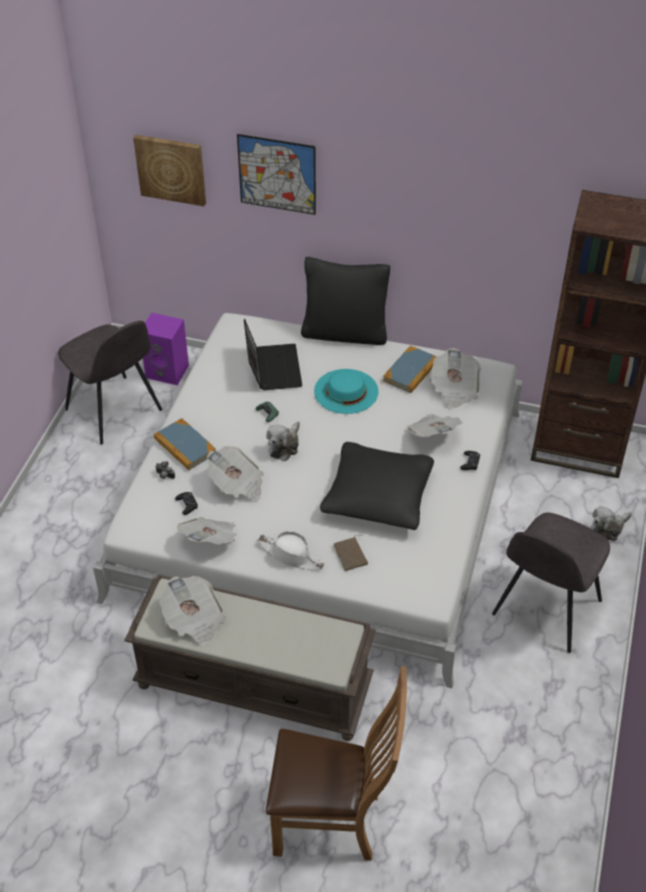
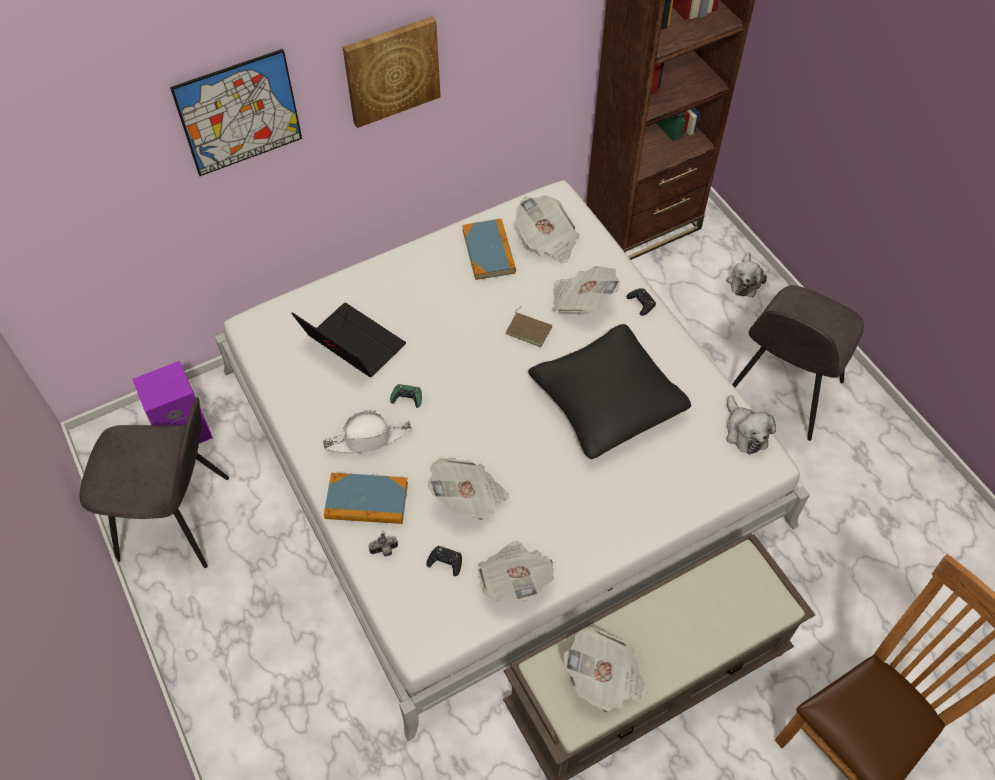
camera: 45 degrees left, 10 degrees up
picture [133,135,206,206] -> picture moved to [343,16,441,128]
white hat [258,531,324,570] -> white hat moved to [323,410,412,453]
plush toy [266,421,300,461] -> plush toy moved to [726,395,776,454]
black pillow [301,257,390,345] -> none
turquoise hat [314,369,379,414] -> none
brown book [333,535,368,571] -> brown book moved to [506,306,552,347]
grey chair [492,512,610,653] -> grey chair turned 45 degrees clockwise [732,285,864,441]

